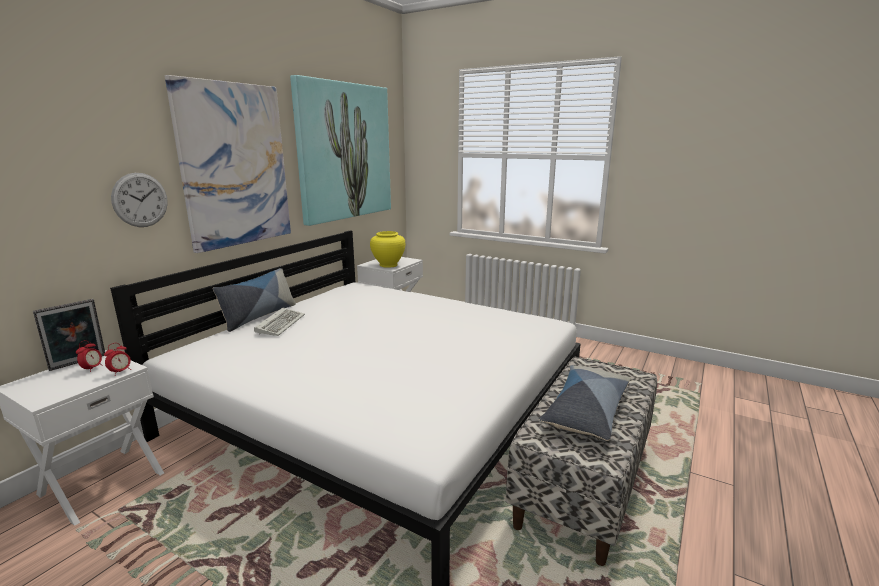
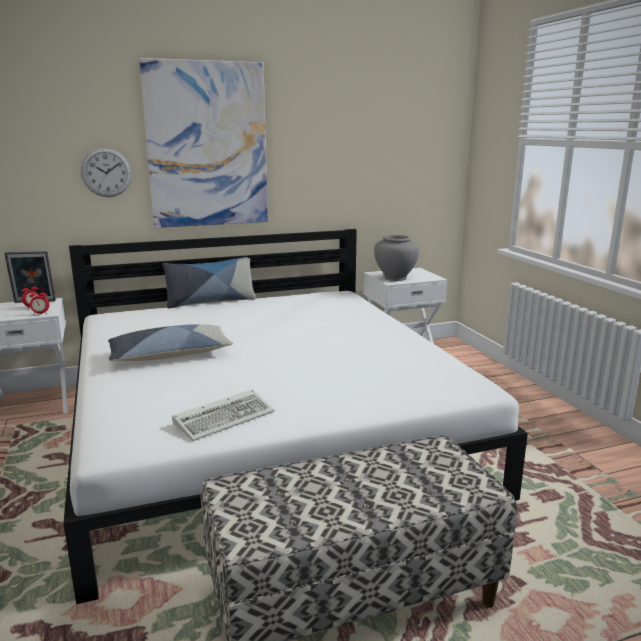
camera: 40 degrees right, 0 degrees up
keyboard [254,308,305,336] -> keyboard moved to [172,389,275,441]
picture [290,75,391,226] -> none
yellow vase [370,231,405,268] -> grey vase [374,235,419,281]
pillow [539,365,631,441] -> pillow moved to [108,324,233,361]

